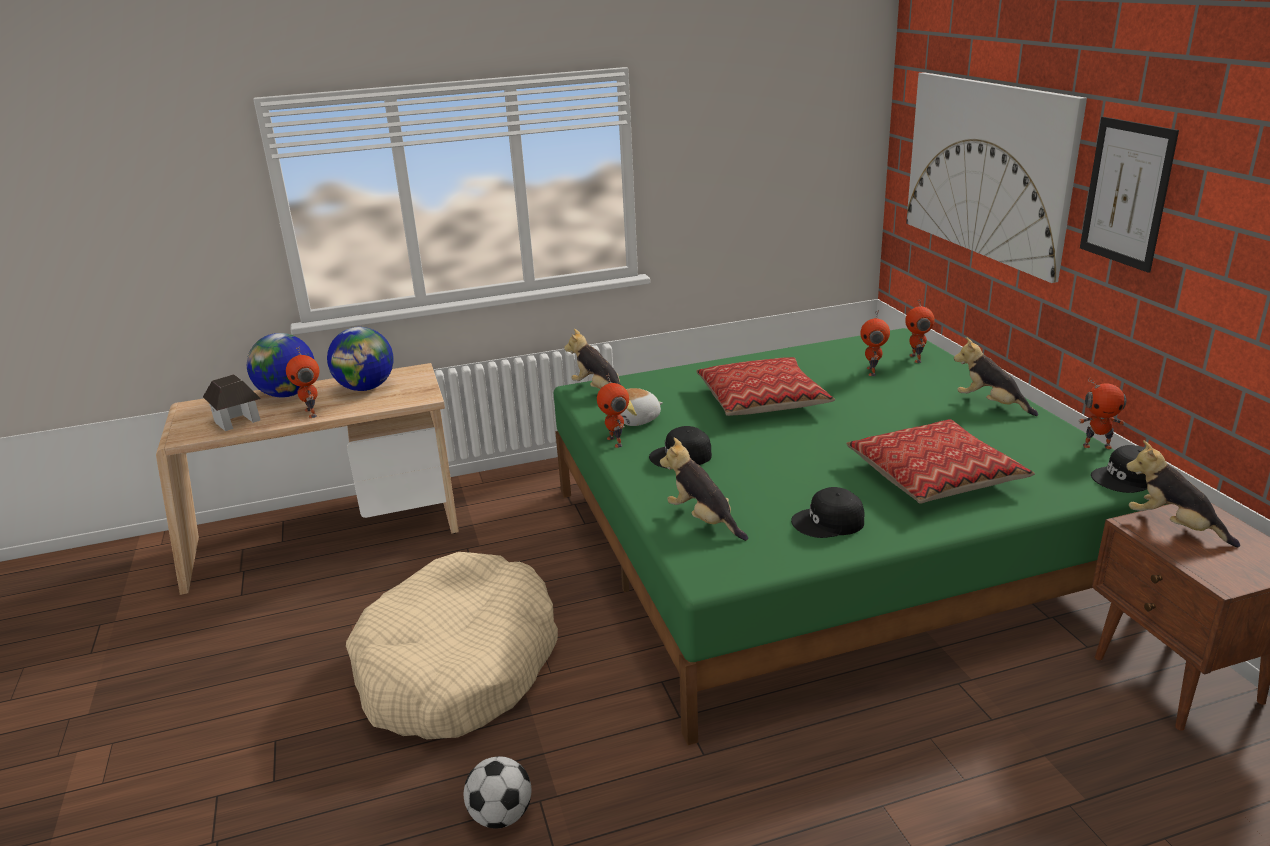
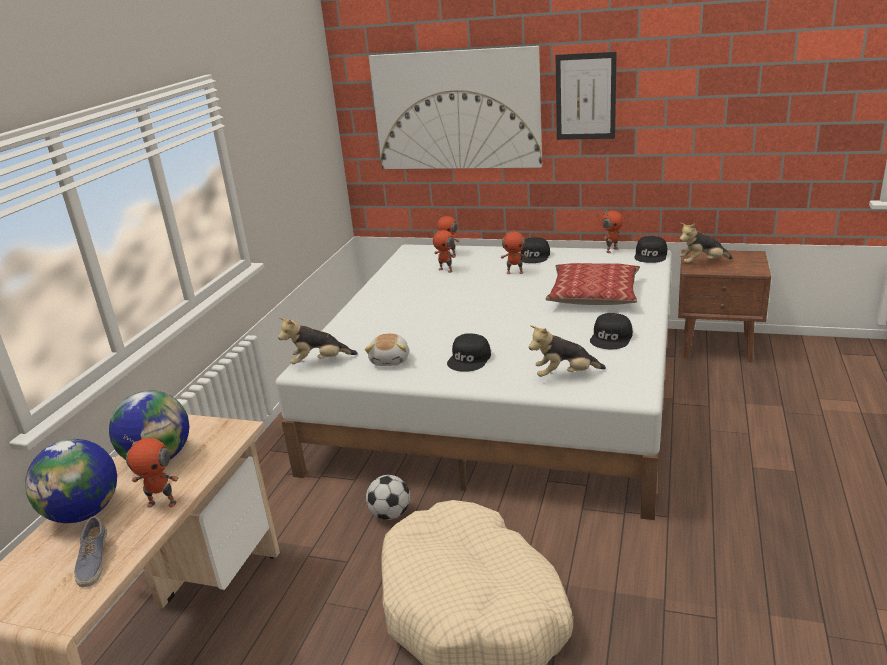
camera: 55 degrees left, 0 degrees up
toy house [203,374,261,431] -> shoe [74,516,107,587]
football [464,756,532,829] -> football moved to [366,475,410,520]
green bed [554,328,1167,745] -> white bed [275,244,672,520]
toy robot [597,373,629,448] -> toy robot moved to [501,229,528,274]
pillow [696,357,835,416] -> none
plush toy [954,337,1038,416] -> black cap [520,237,550,263]

